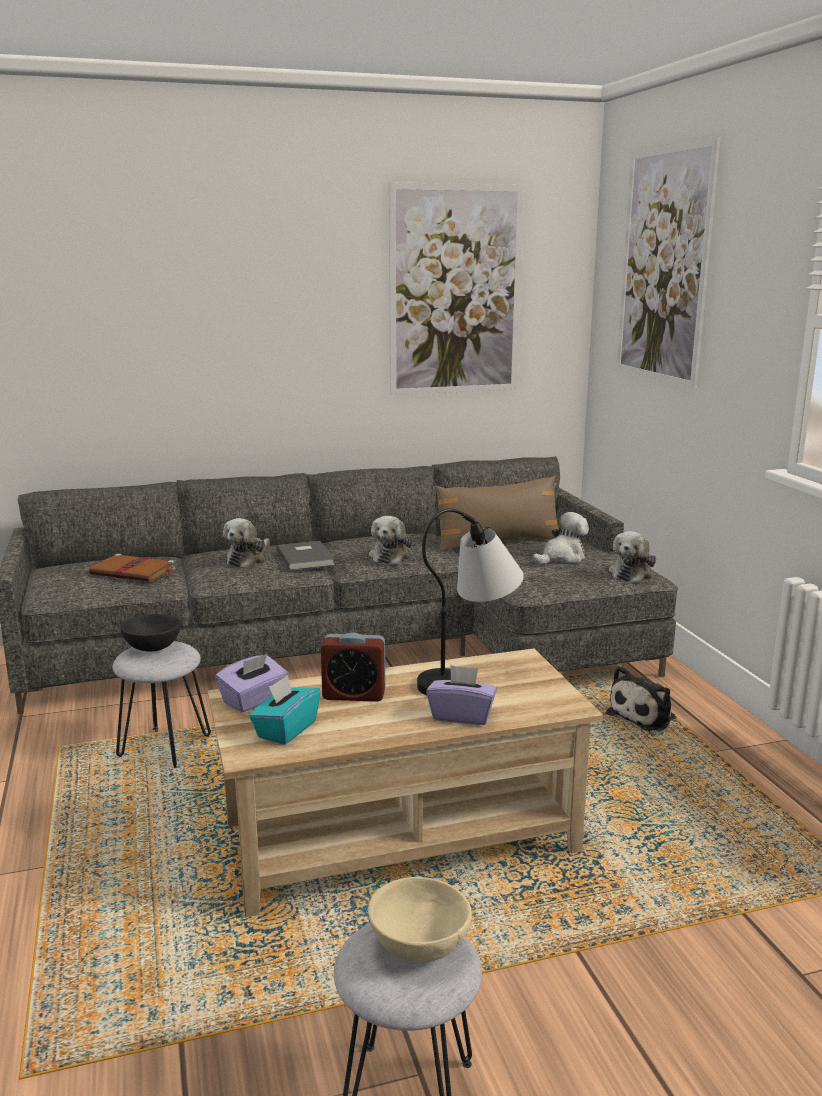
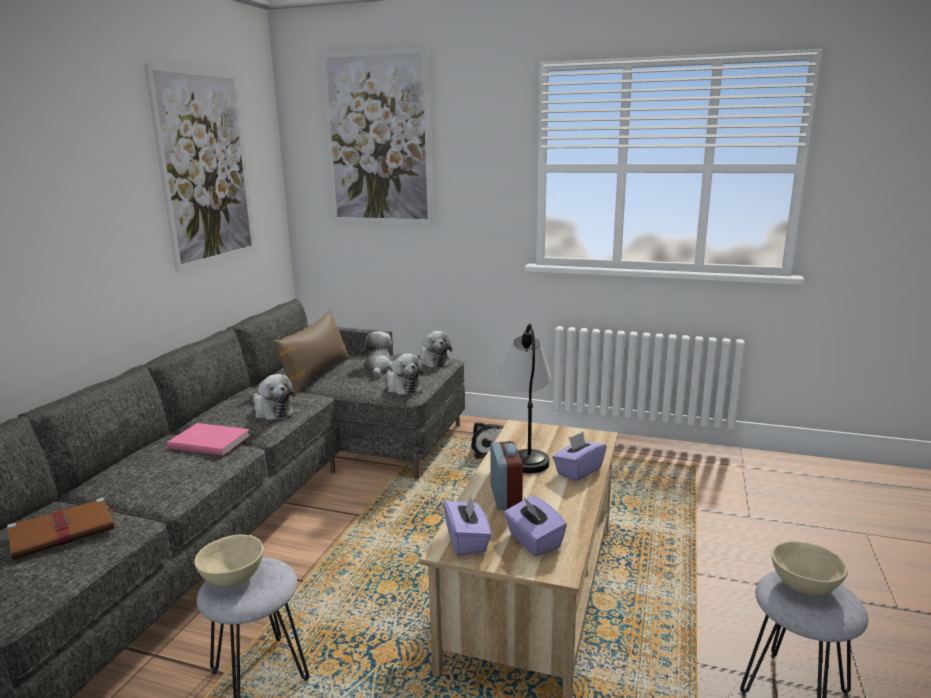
camera: 55 degrees left, 0 degrees up
black bowl [120,614,181,652] -> beige bowl [194,534,264,587]
plush toy [223,518,270,568] -> plush toy moved to [386,354,423,395]
turquoise tissue box [249,675,321,745] -> purple tissue box [504,496,567,556]
grey book [276,541,335,570] -> pink book [167,423,250,455]
alarm clock [321,633,385,702] -> alarm clock turned 45 degrees counterclockwise [490,441,523,510]

